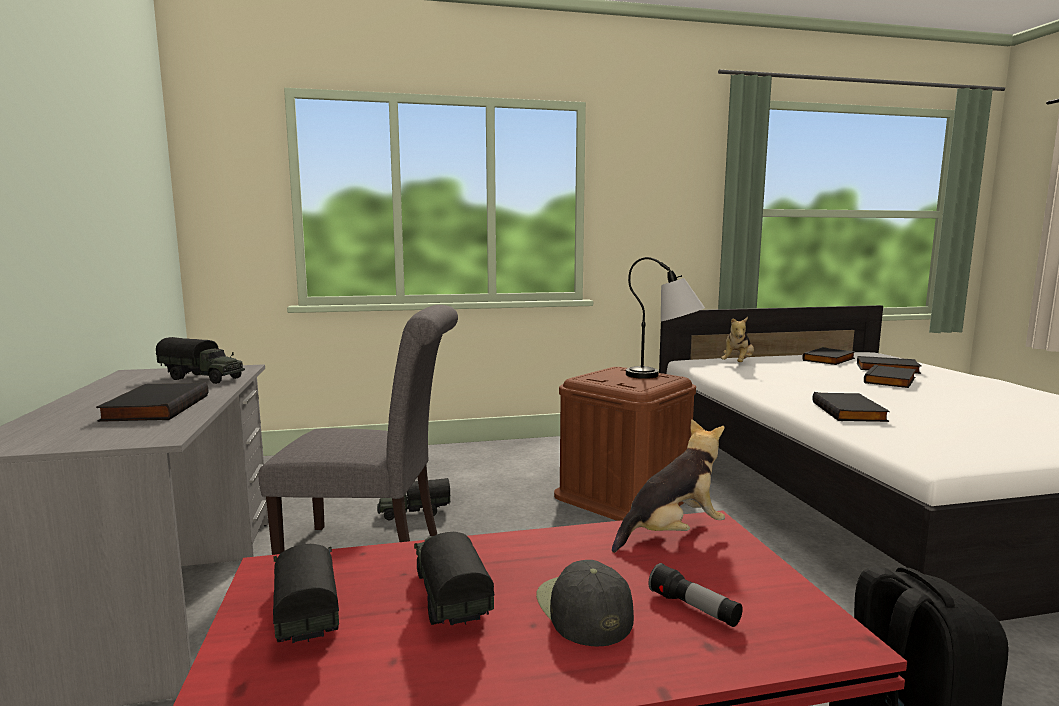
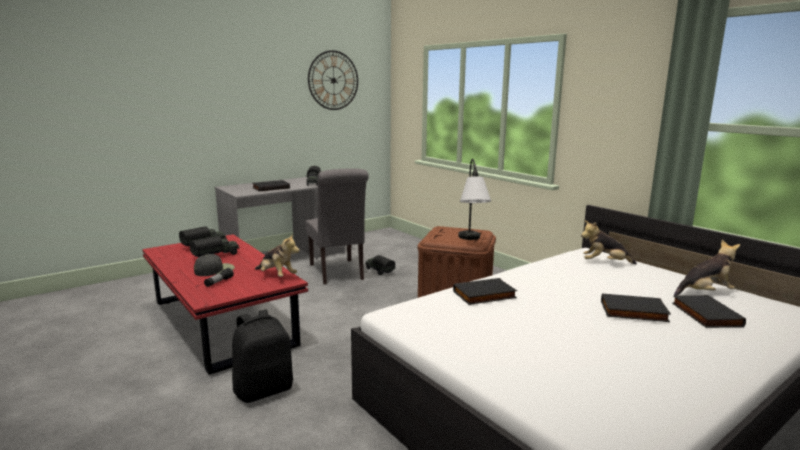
camera: 65 degrees right, 5 degrees up
black book [802,347,856,365] -> plush toy [674,240,740,296]
none -> wall clock [308,50,358,110]

